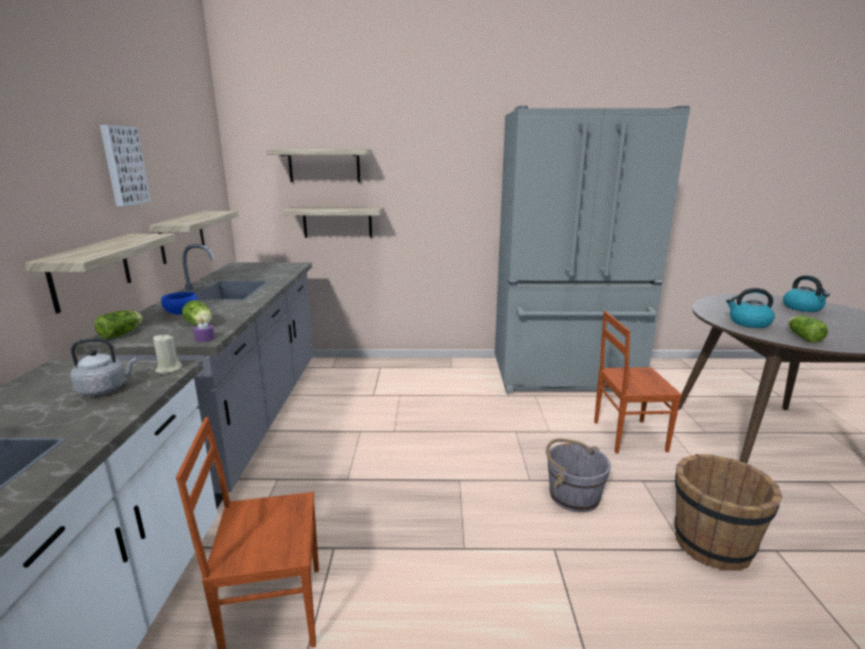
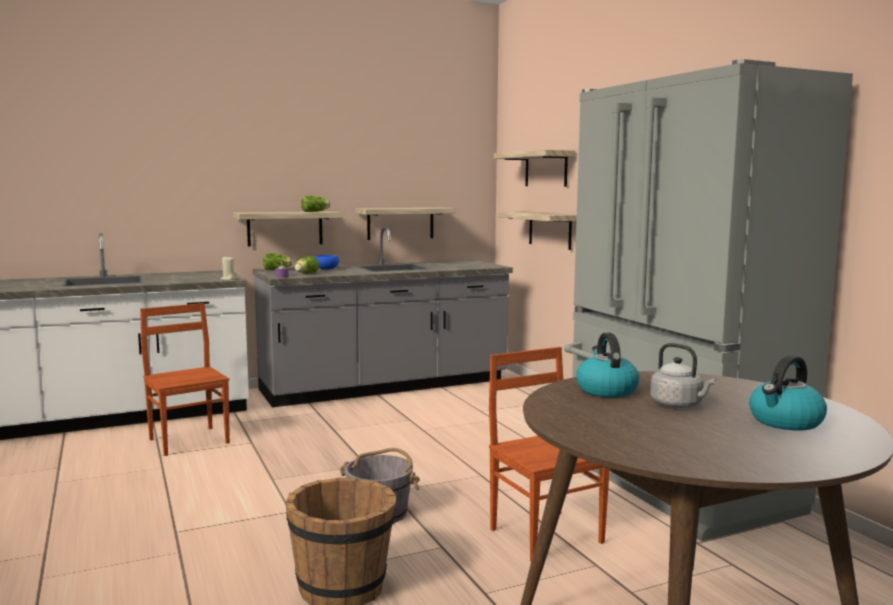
camera: 65 degrees right, 10 degrees down
grey kettle [70,338,137,396] -> grey kettle moved to [650,343,716,408]
picture [100,125,151,207] -> none
lettuce [788,315,828,343] -> lettuce moved to [301,196,330,212]

